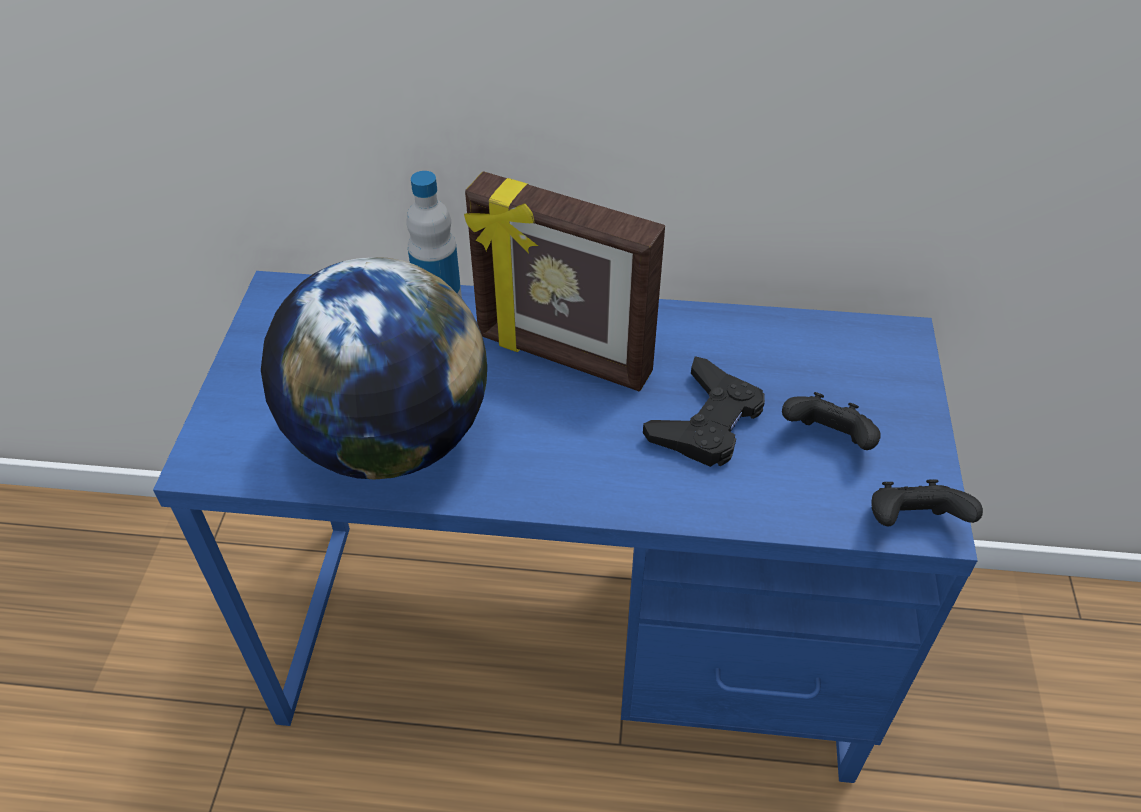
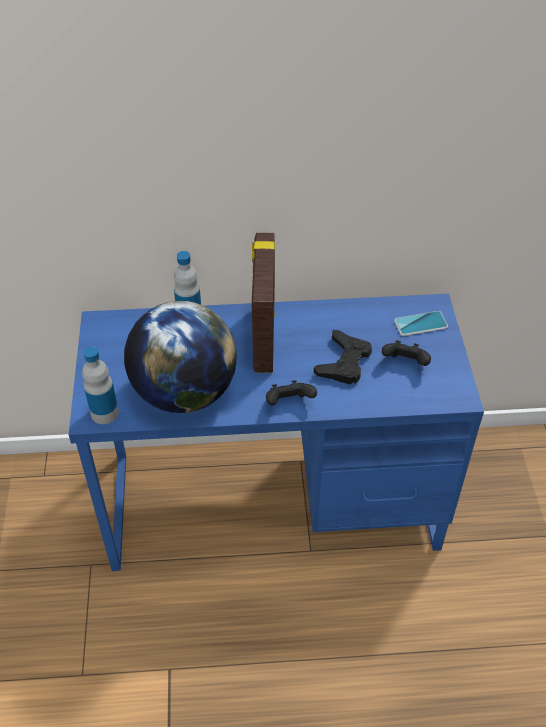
camera: 10 degrees left, 0 degrees up
picture frame [464,171,665,391] -> picture frame turned 75 degrees clockwise [252,233,275,373]
black game controller [871,479,983,526] -> black game controller moved to [266,380,317,405]
none -> bottle [82,346,119,424]
none -> phone [394,311,448,336]

